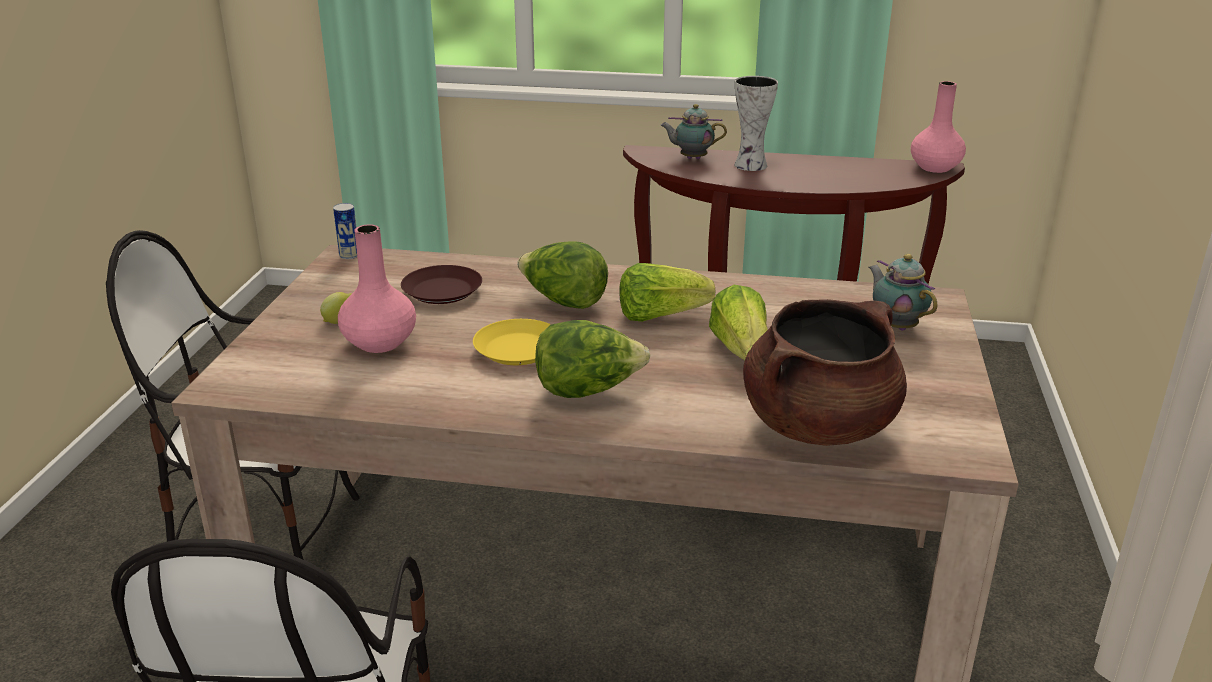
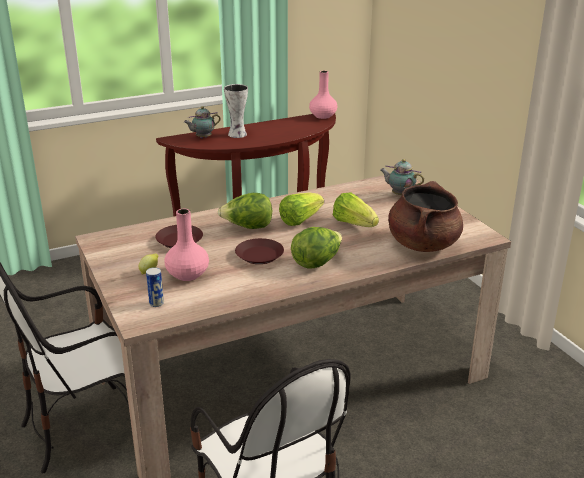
camera: 35 degrees left, 0 degrees up
can [333,203,357,259] -> can moved to [146,267,164,307]
yellow plate [473,319,551,365] -> brown plate [235,238,284,264]

